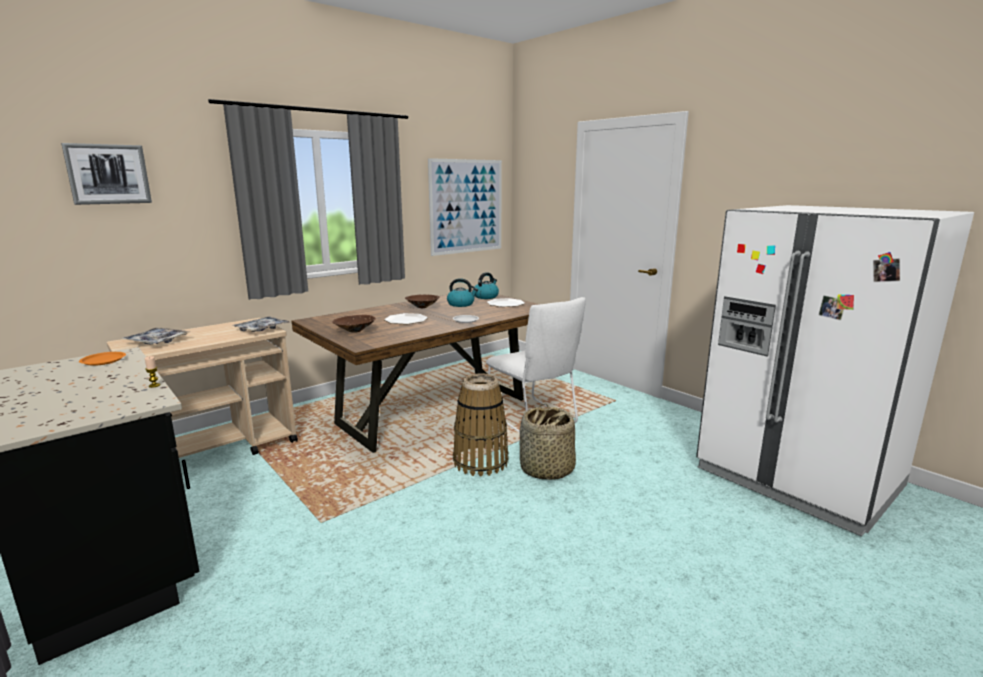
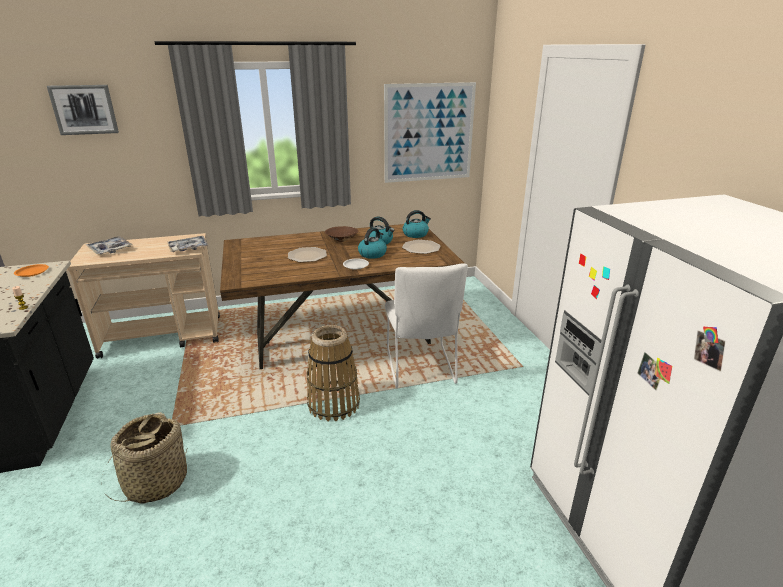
camera: 25 degrees right, 10 degrees up
brown bowl [332,315,376,333] -> none
basket [519,403,576,480] -> basket moved to [107,412,188,504]
none -> kettle [358,227,387,259]

